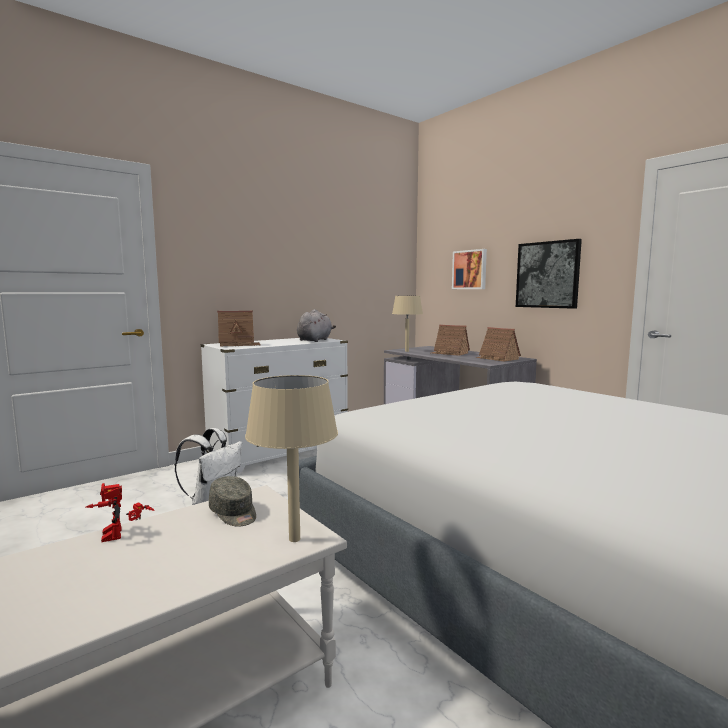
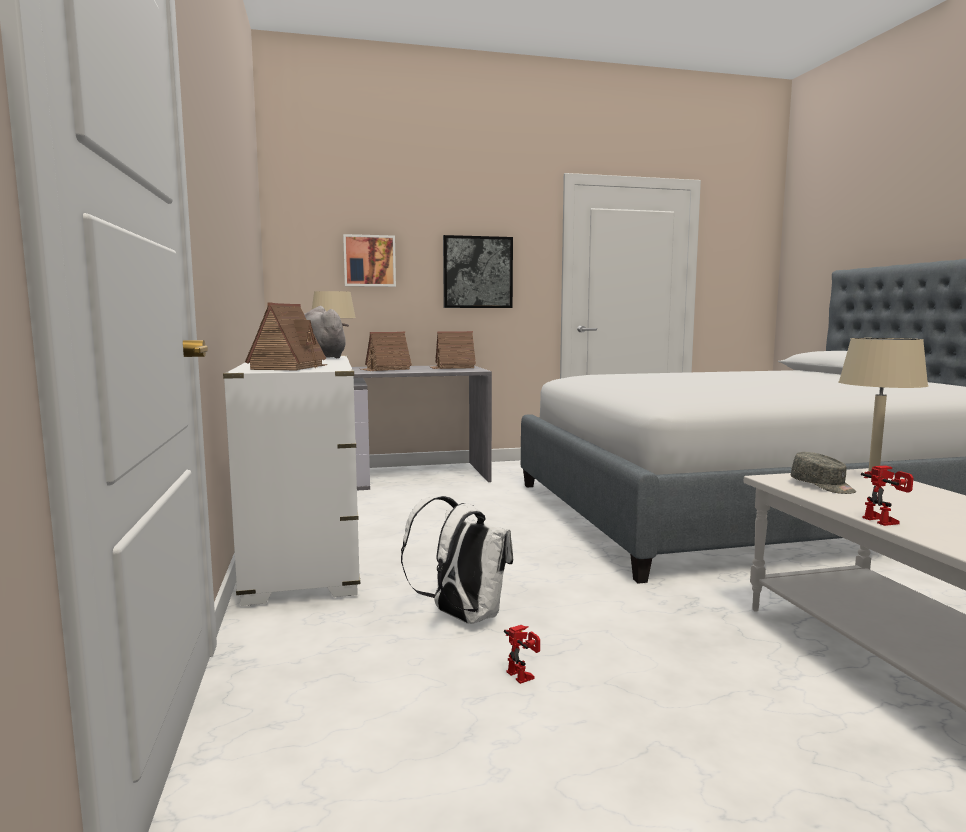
camera: 65 degrees left, 0 degrees up
toy robot [86,483,122,542] -> toy robot turned 105 degrees counterclockwise [861,465,914,526]
grey cap [209,476,256,527] -> grey cap turned 75 degrees clockwise [791,452,856,494]

